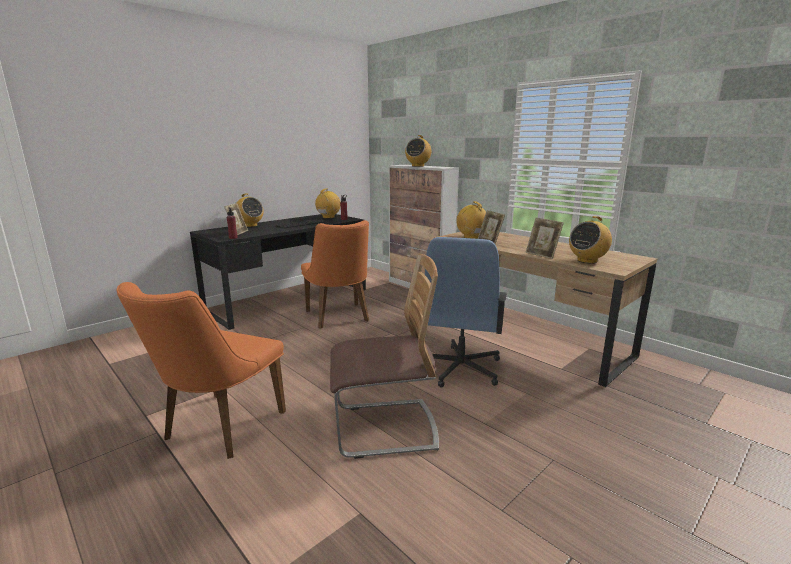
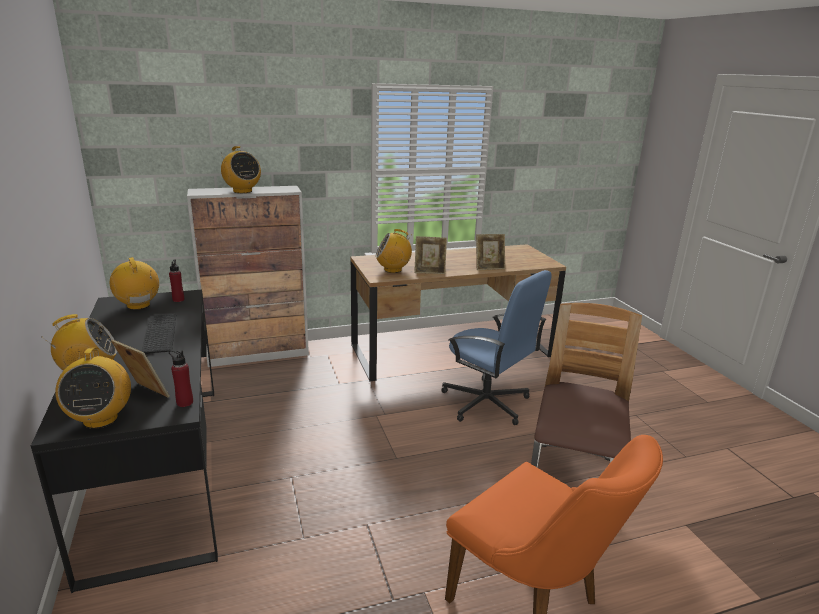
camera: 65 degrees left, 5 degrees up
orange chair [301,220,369,328] -> none
radio [569,216,612,264] -> radio moved to [55,347,131,429]

